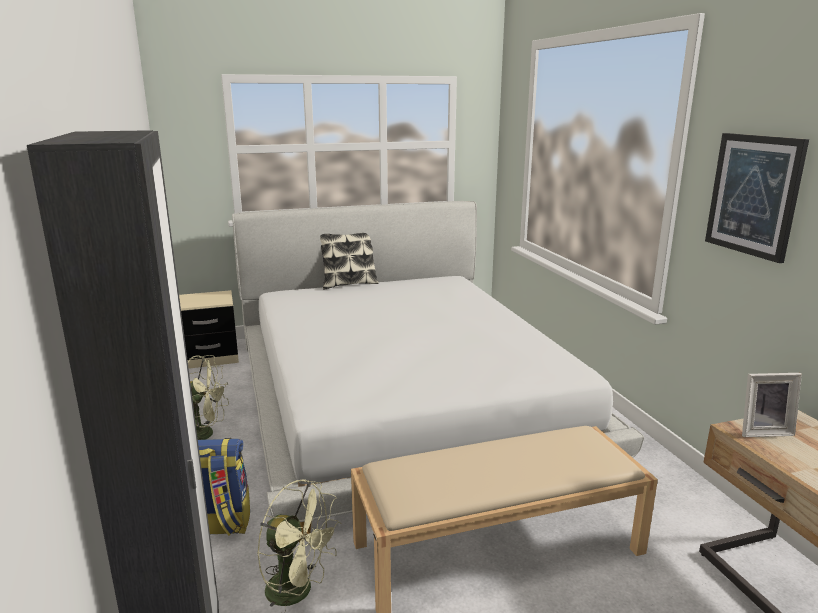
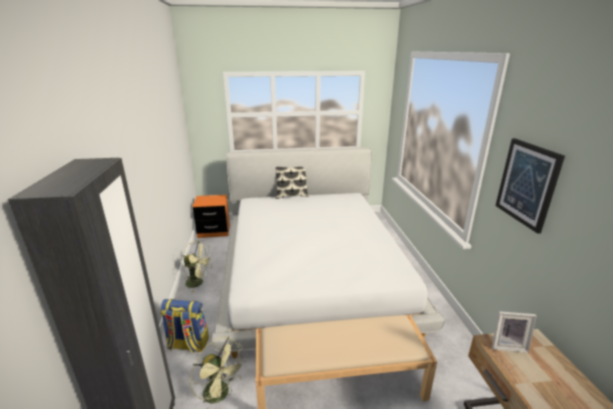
camera: 10 degrees right, 5 degrees up
beige nightstand [179,290,239,369] -> orange nightstand [192,195,230,238]

